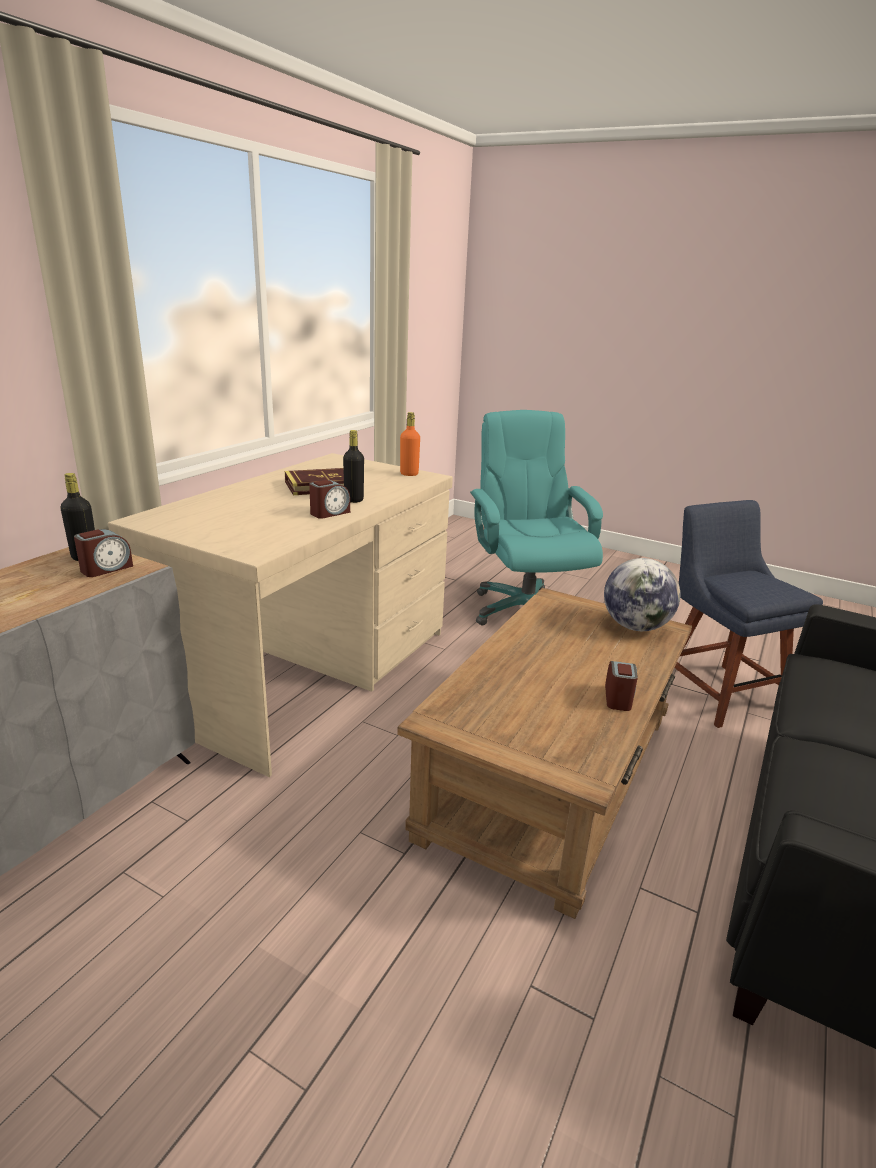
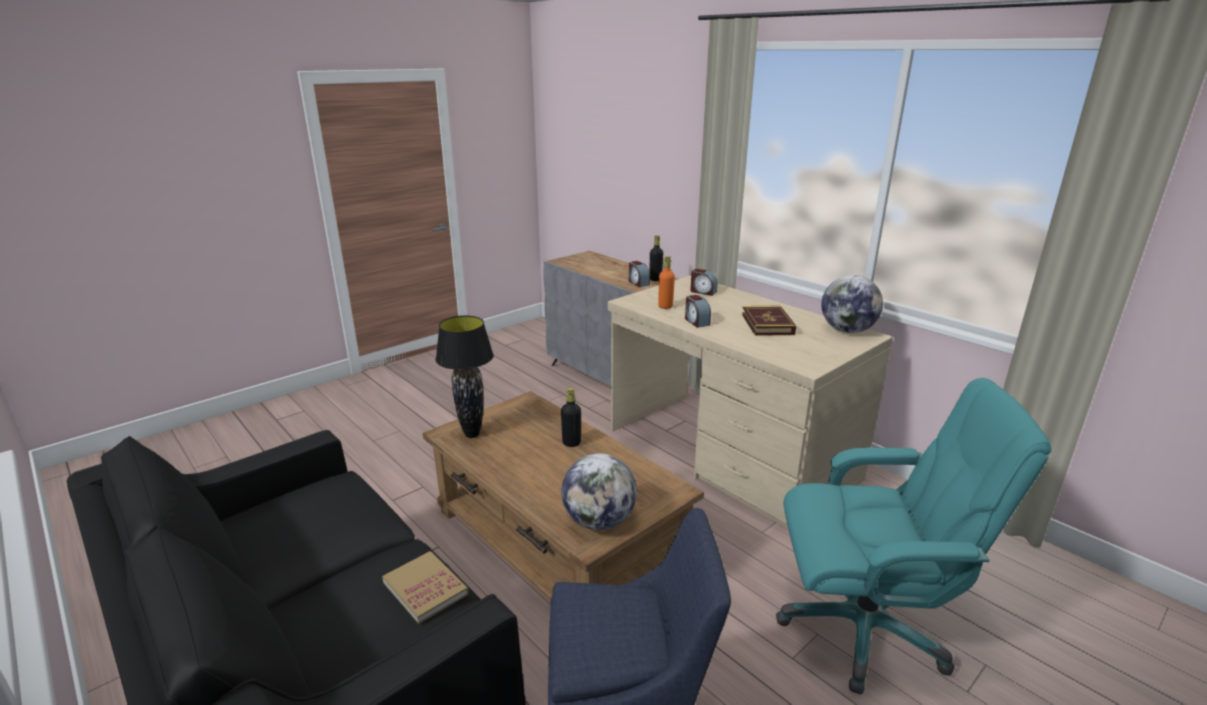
camera: 110 degrees right, 0 degrees up
black bottle [343,430,364,503] -> black bottle moved to [561,388,581,447]
orange bottle [400,412,420,476] -> orange bottle moved to [658,256,675,309]
alarm clock [605,661,638,711] -> alarm clock moved to [690,269,718,296]
none -> book [382,551,469,624]
none -> black table lamp [436,316,494,438]
none -> globe [821,275,883,333]

